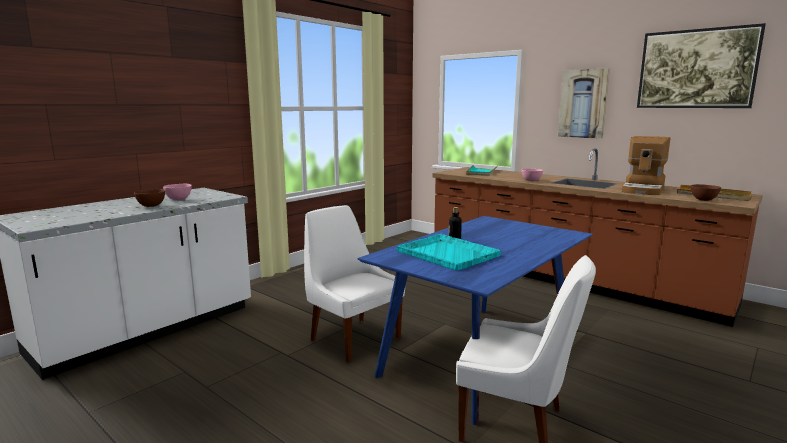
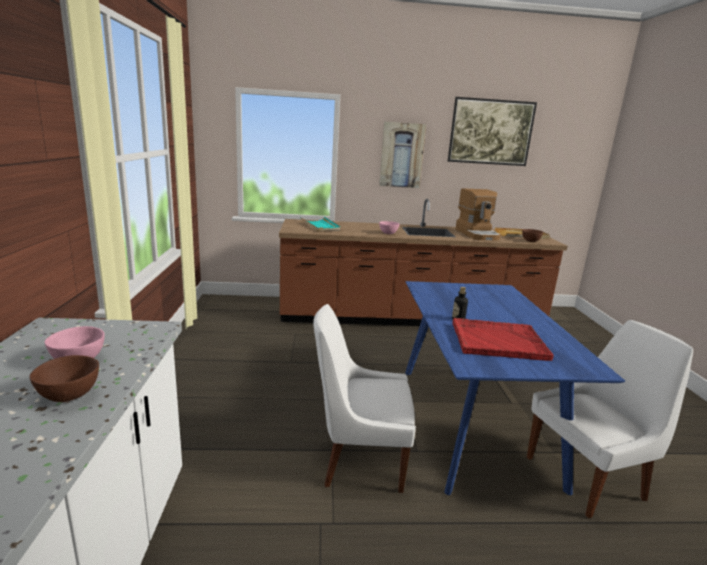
camera: 45 degrees left, 5 degrees up
turquoise tray [397,234,501,271] -> red tray [453,318,554,361]

